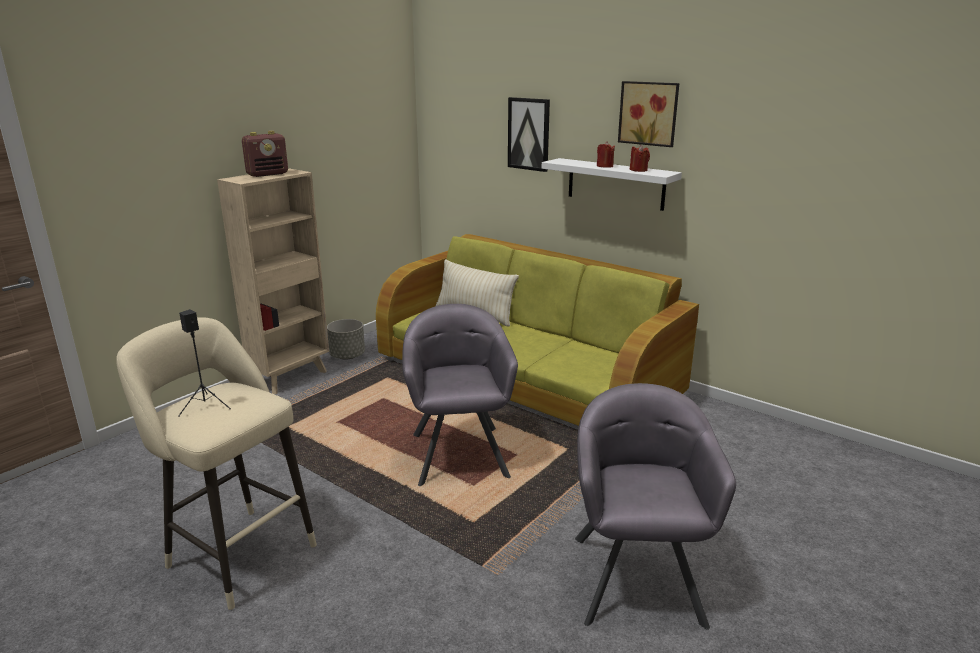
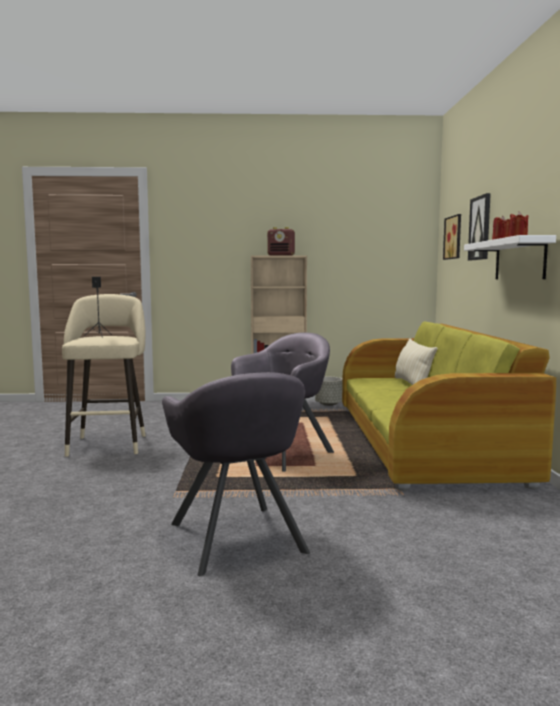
camera: 50 degrees right, 15 degrees down
grey armchair [575,383,736,630] -> grey armchair turned 105 degrees clockwise [162,372,310,576]
picture [618,81,679,147] -> picture moved to [443,214,461,260]

